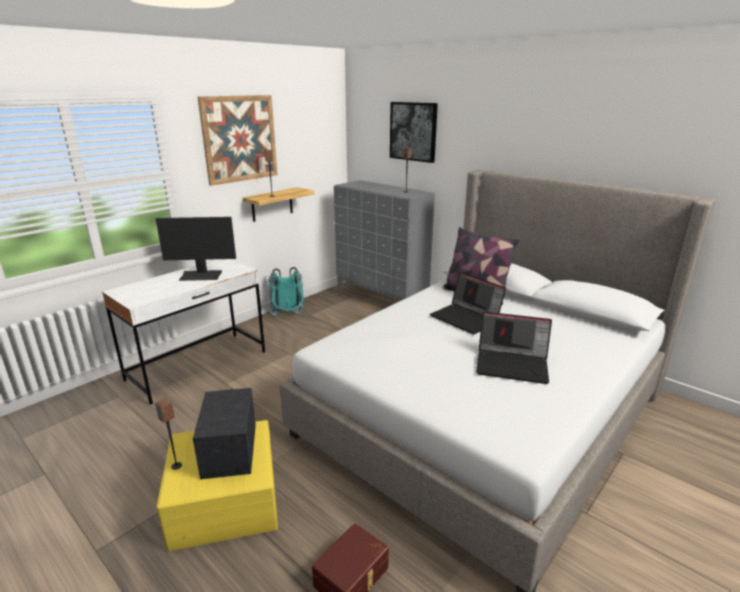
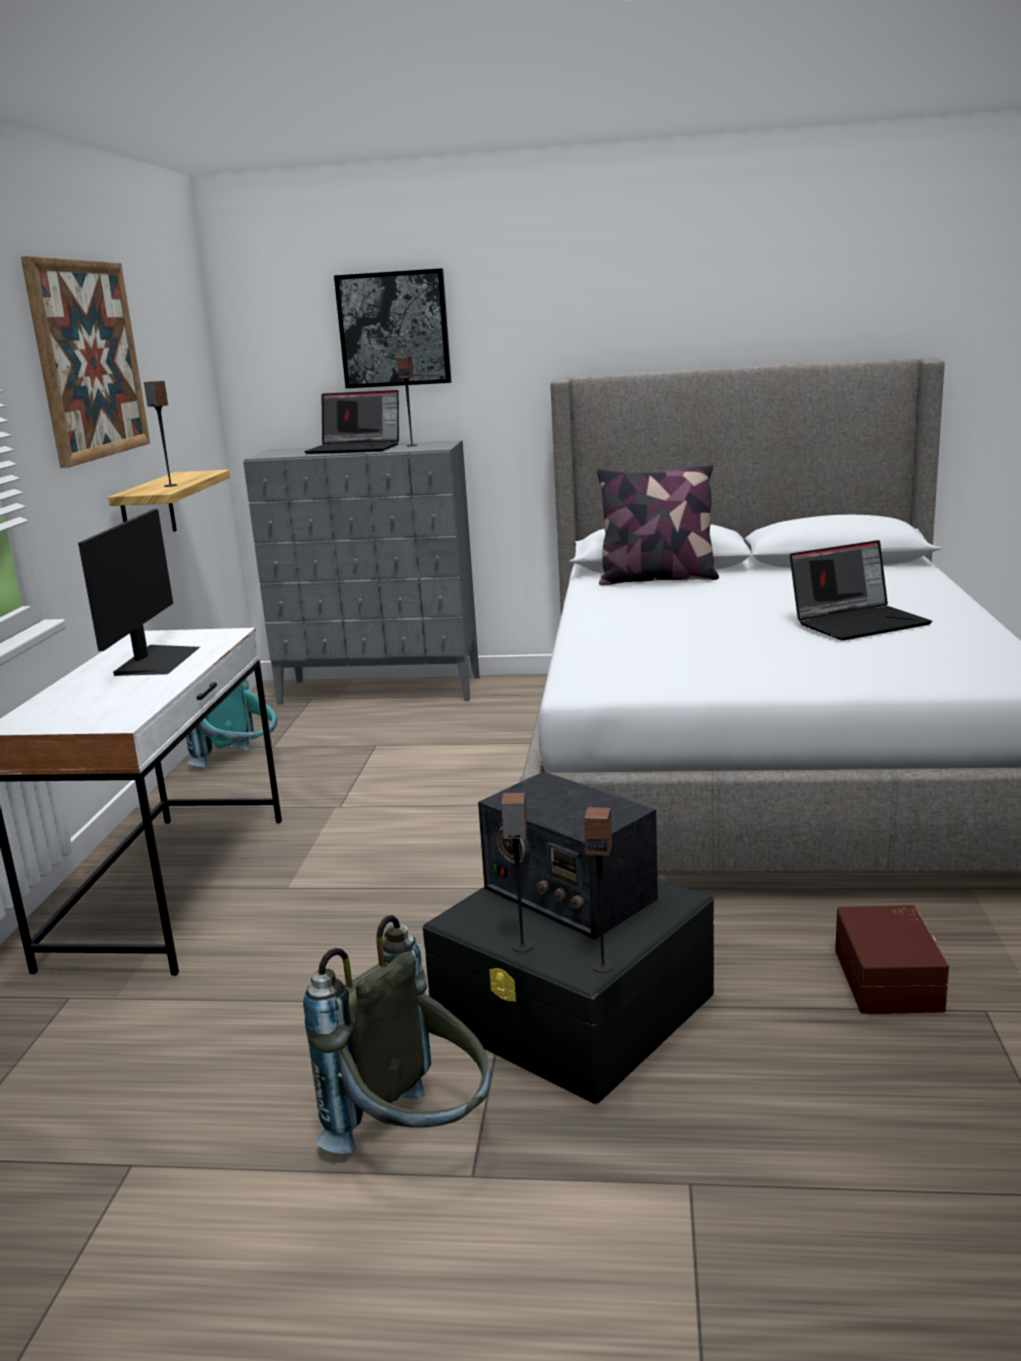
camera: 35 degrees left, 5 degrees down
monitor [156,217,236,281] -> monitor turned 45 degrees counterclockwise [78,509,200,676]
yellow storage box [157,420,278,551] -> black storage box [423,879,715,1104]
laptop [430,272,506,334] -> laptop moved to [304,390,399,454]
none -> grey backpack [303,915,490,1154]
none -> speaker [584,807,614,973]

